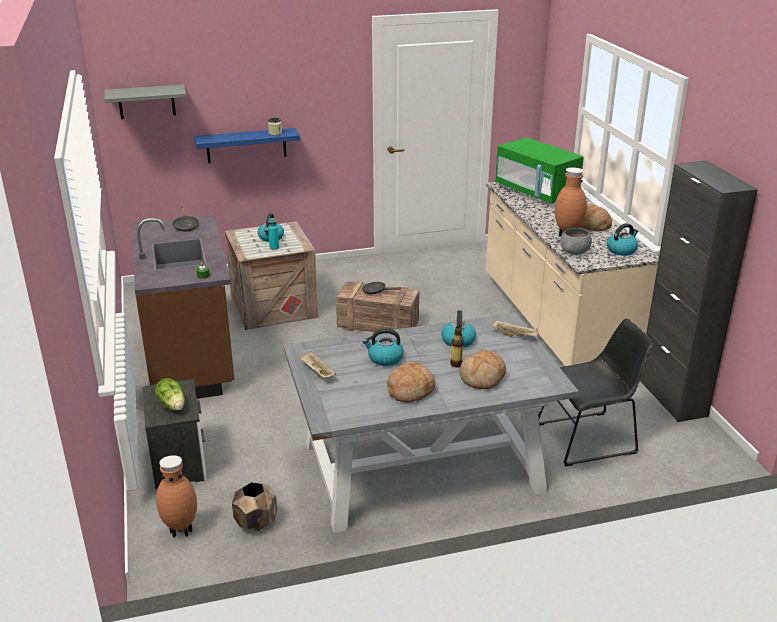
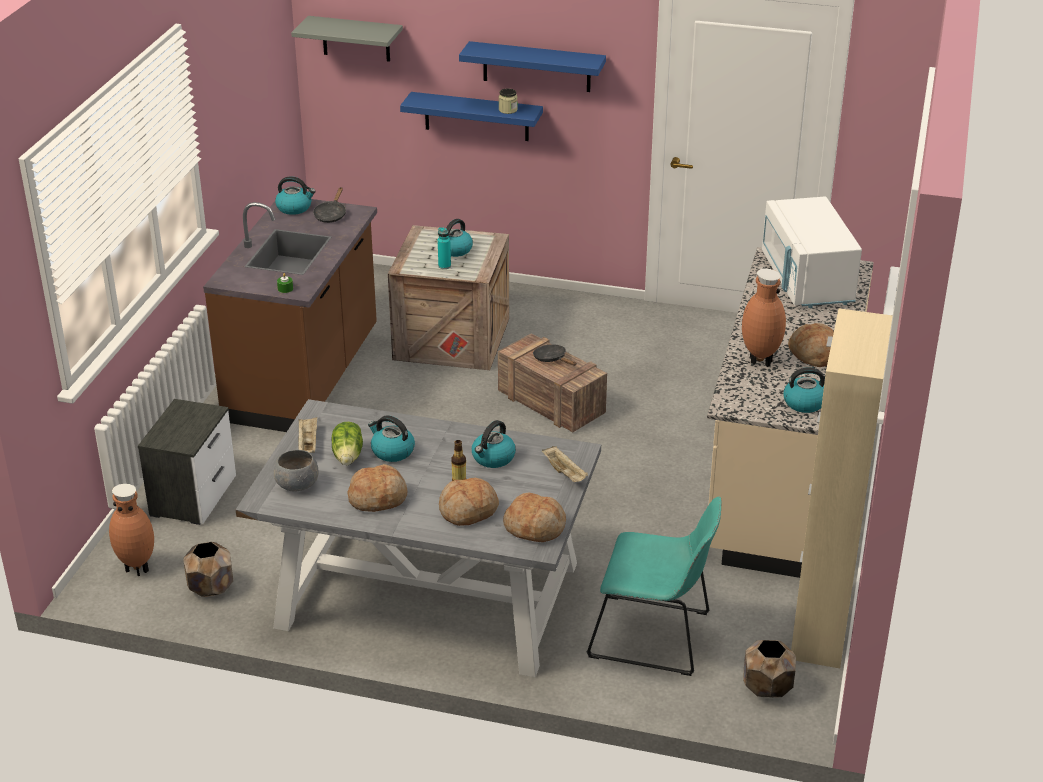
camera: 30 degrees right, 5 degrees up
lettuce [155,378,185,411] -> lettuce moved to [331,422,363,465]
green microwave [495,137,584,203] -> white microwave [762,197,862,308]
black chair [538,318,653,467] -> turquoise chair [586,497,721,676]
grey bowl [560,228,592,255] -> grey bowl moved to [274,450,319,492]
black cabinet [640,160,758,422] -> beige cabinet [791,308,893,668]
none -> kettle [275,176,316,215]
none -> blue shelf [459,41,606,92]
none -> bread [503,492,566,542]
none -> brown planter [743,640,796,698]

